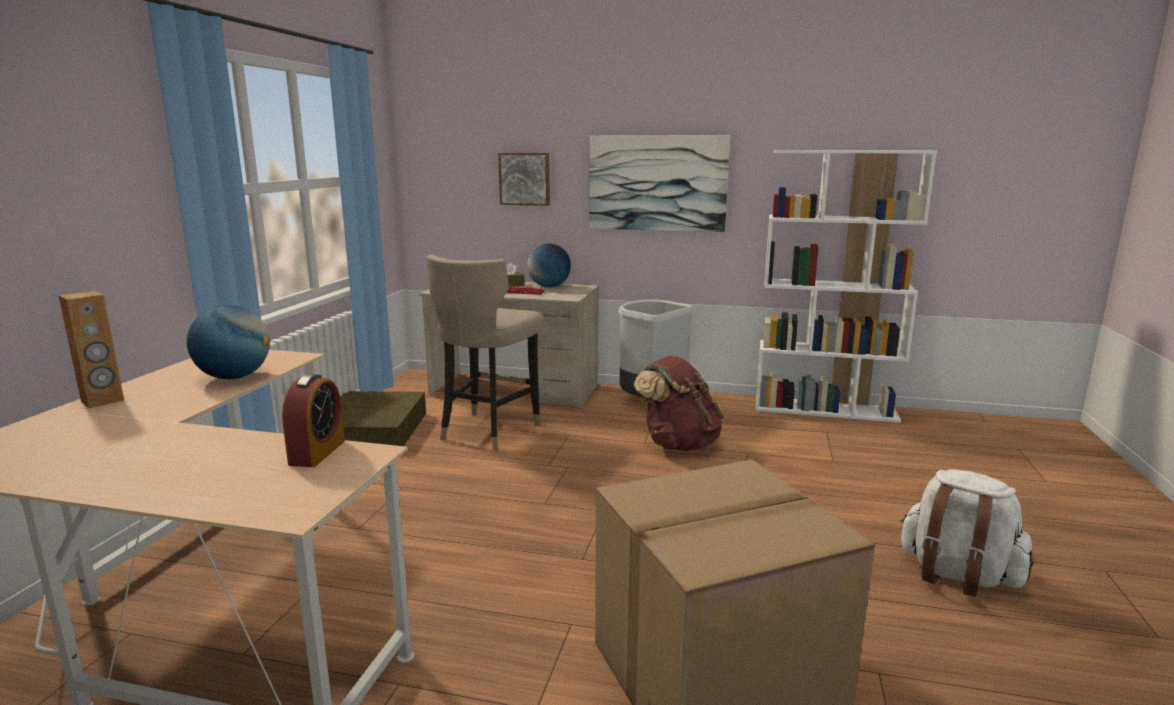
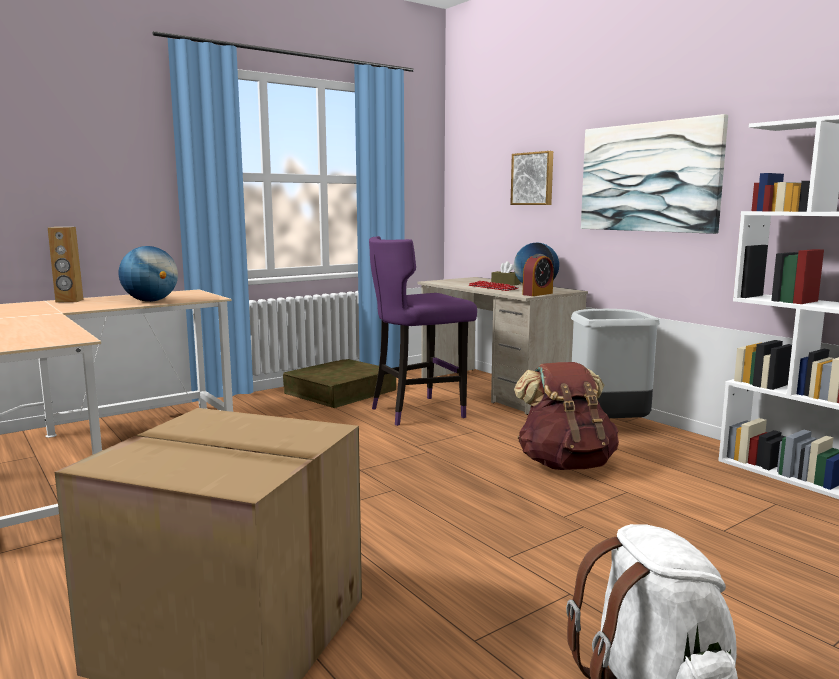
camera: 40 degrees right, 5 degrees down
alarm clock [282,374,345,467] -> alarm clock moved to [523,254,554,296]
beige stool [426,254,544,451] -> purple stool [369,236,477,426]

